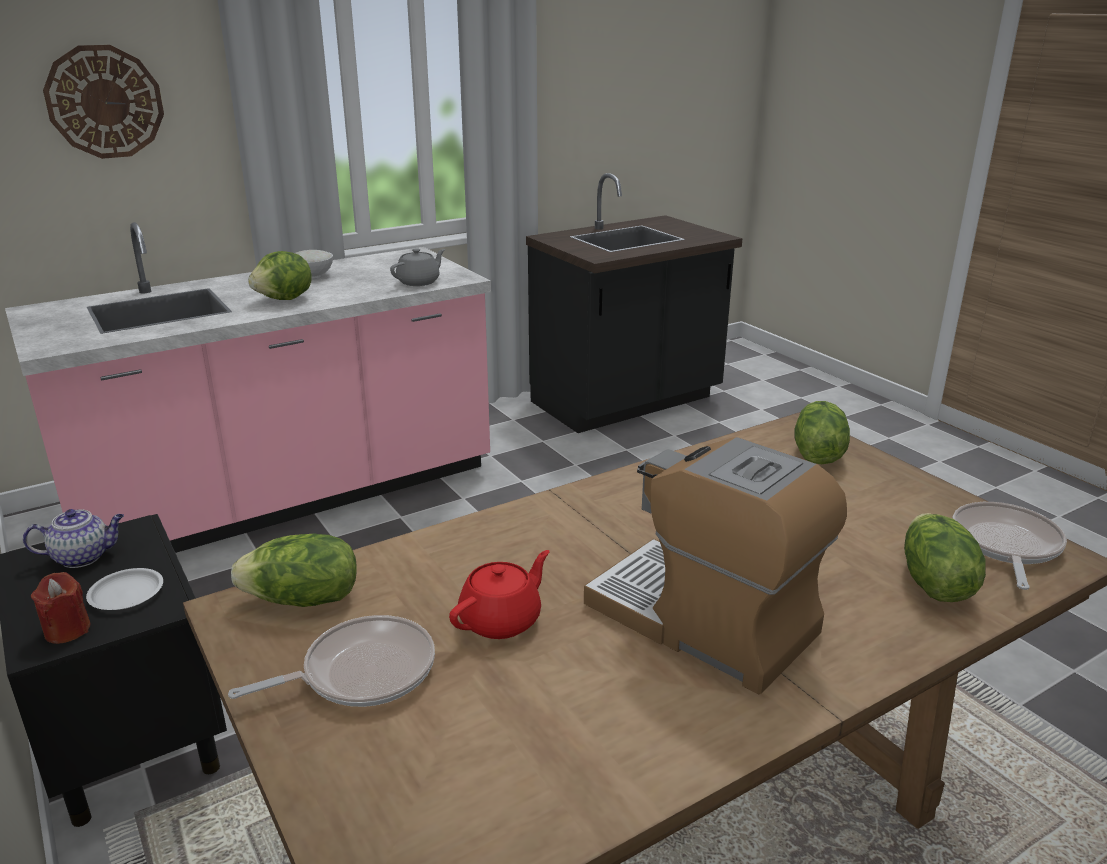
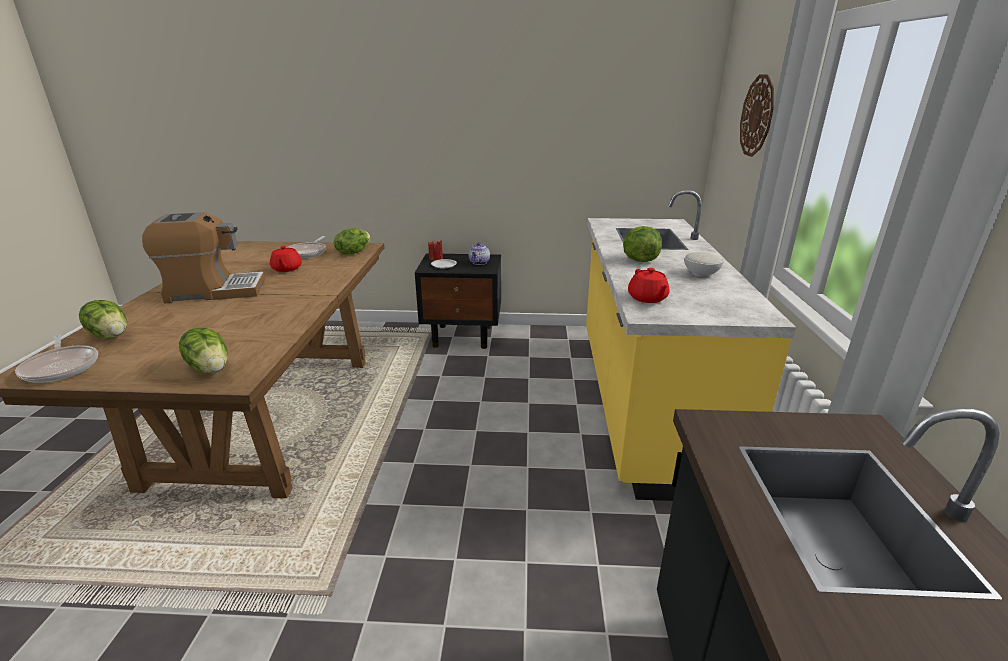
camera: 125 degrees right, 0 degrees up
pink counter [5,222,491,553] -> yellow counter [586,190,796,501]
grey teapot [390,248,445,286] -> red teapot [628,268,670,303]

